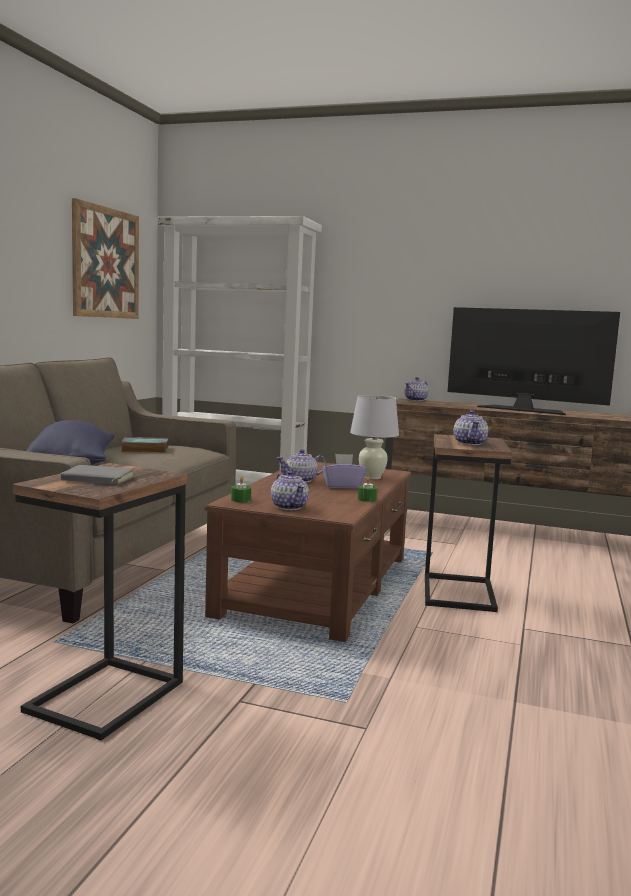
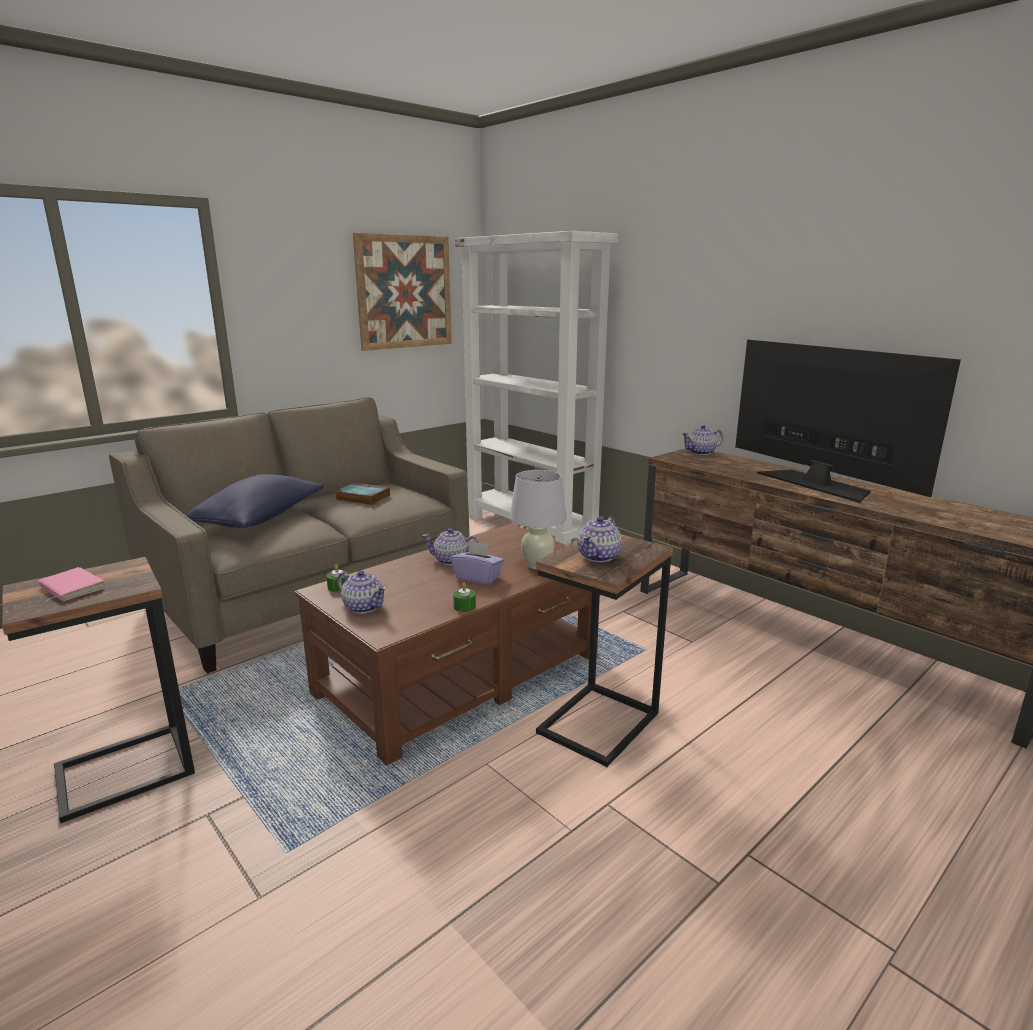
camera: 30 degrees right, 10 degrees up
grey book [61,465,135,485] -> pink book [38,567,105,601]
teapot [271,471,309,510] -> teapot turned 60 degrees counterclockwise [337,570,387,614]

